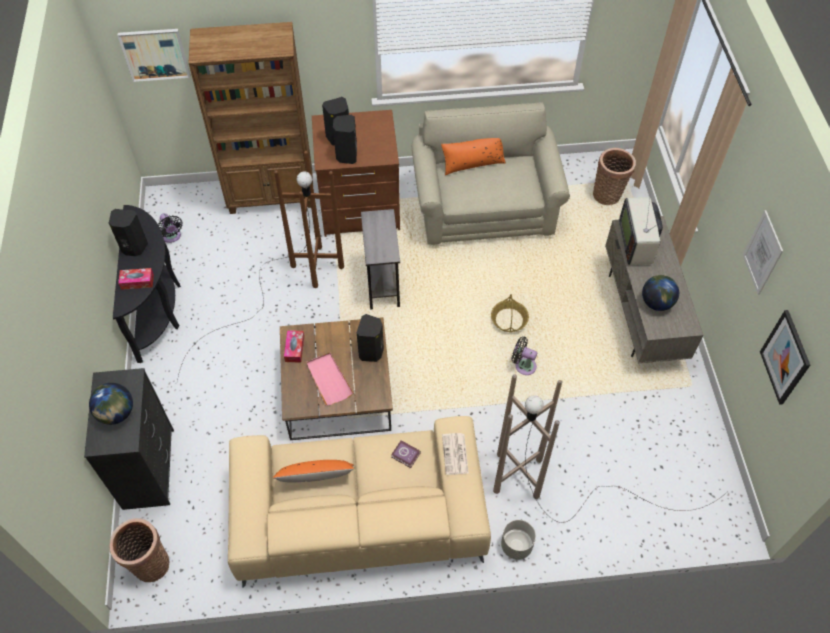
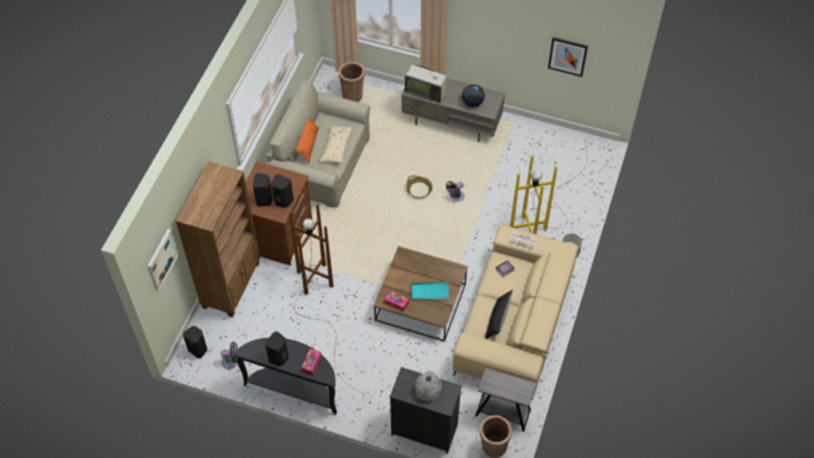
camera: 65 degrees left, 0 degrees up
globe [89,383,133,425] -> grey vase [416,371,442,402]
orange pillow [273,460,354,482] -> black pillow [485,290,513,339]
pink tray [306,352,353,406] -> turquoise tray [411,281,449,300]
black speaker [357,314,384,362] -> black speaker moved to [183,326,207,359]
grey side table [361,209,400,309] -> grey side table moved to [475,368,537,431]
brown floor lamp [493,374,727,523] -> yellow floor lamp [510,142,588,234]
picture [743,210,783,295] -> none
none -> beige pillow [319,126,353,163]

